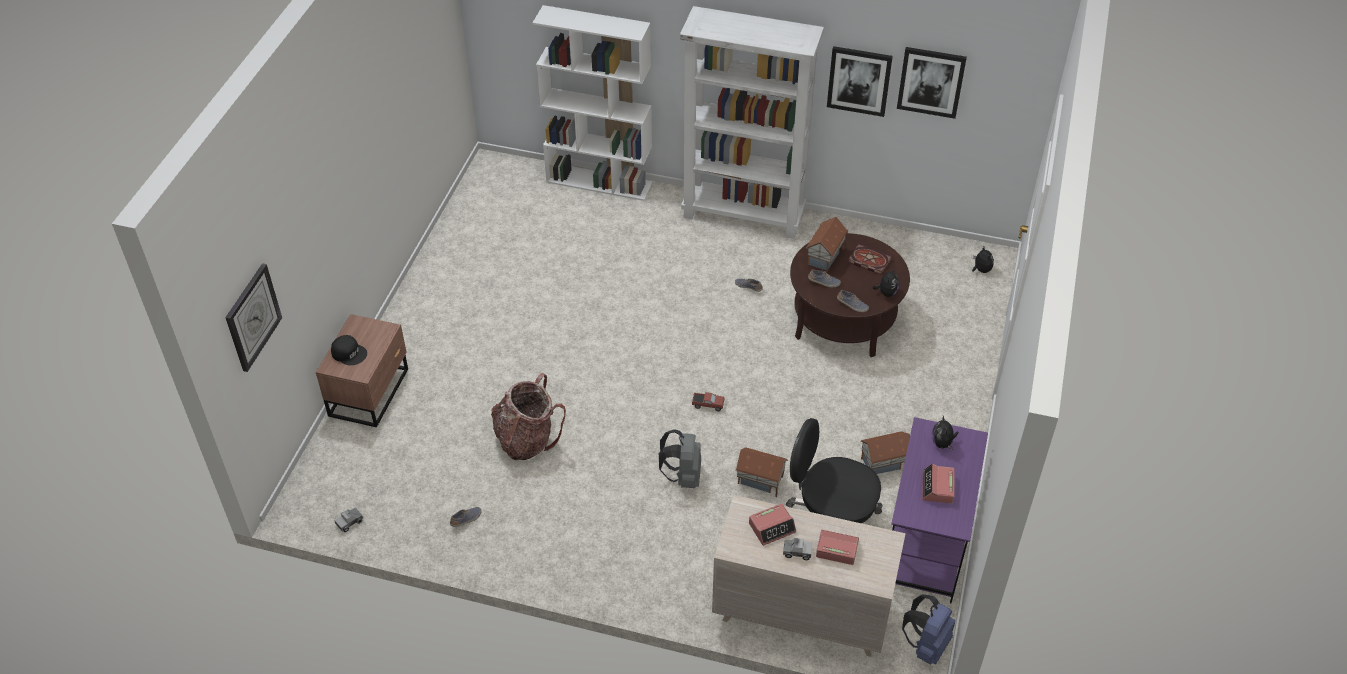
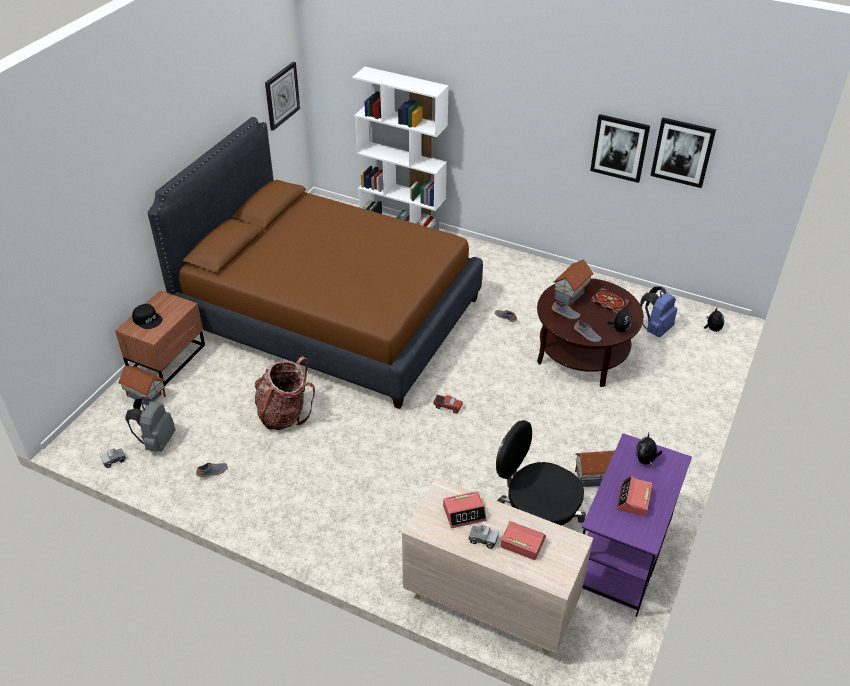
camera: 10 degrees right, 5 degrees down
wall clock [225,263,282,372] -> wall clock moved to [265,62,300,131]
grey backpack [659,429,701,488] -> grey backpack moved to [126,397,176,452]
white bookcase [680,6,824,239] -> none
toy house [735,448,788,497] -> toy house moved to [118,366,166,405]
blue backpack [902,595,955,665] -> blue backpack moved to [640,287,677,337]
none -> brown bed [148,117,483,409]

